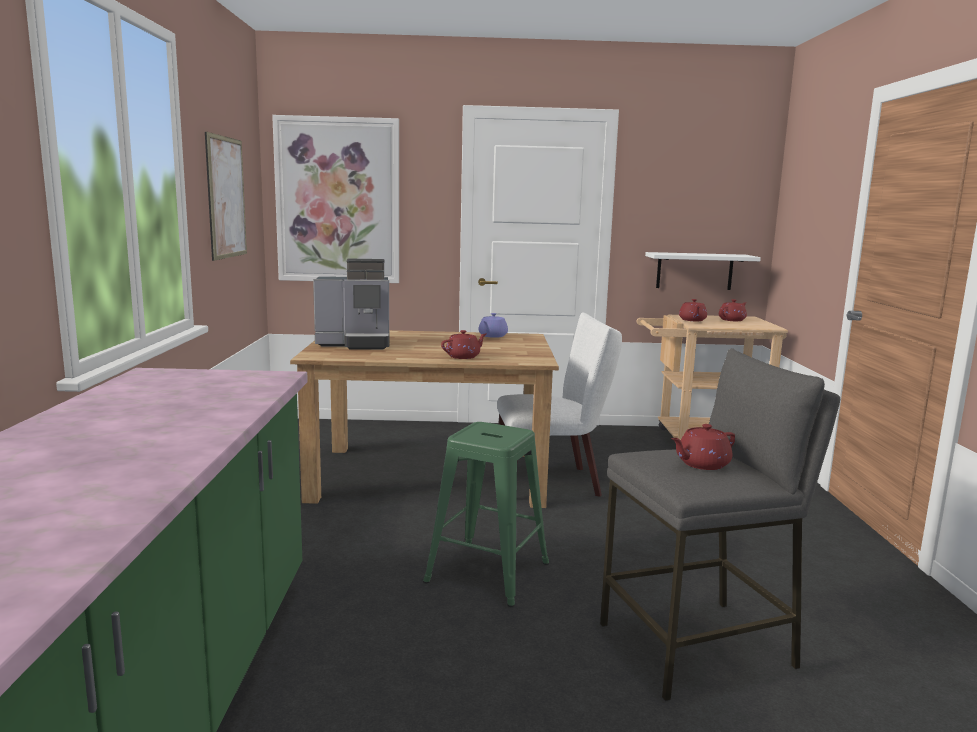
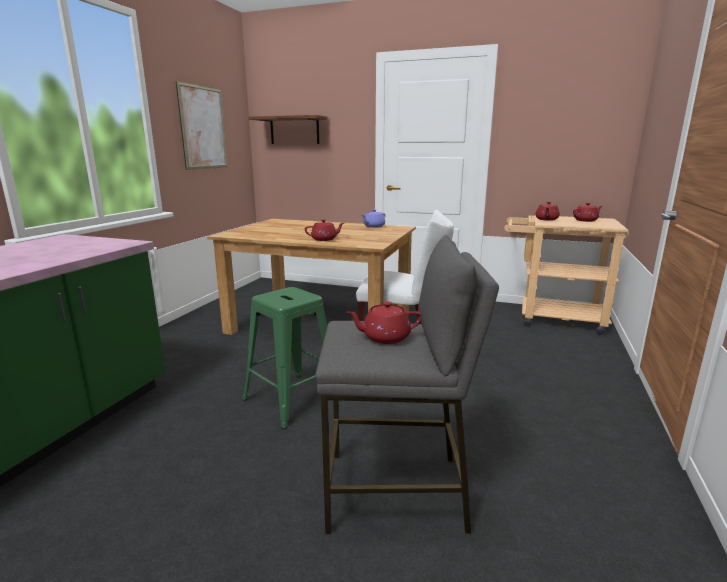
camera: 20 degrees right, 5 degrees up
picture [272,115,399,283] -> brown shelf [248,115,328,144]
coffee machine [313,259,389,350] -> none
white shelf [645,252,761,290] -> none

